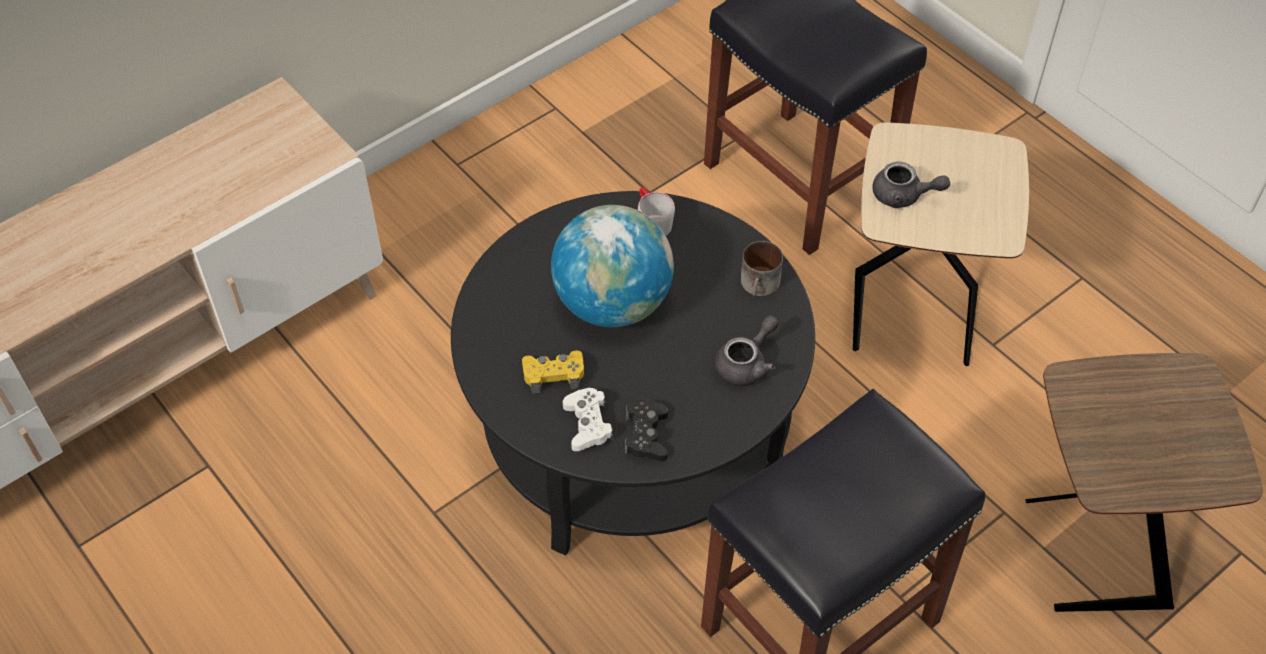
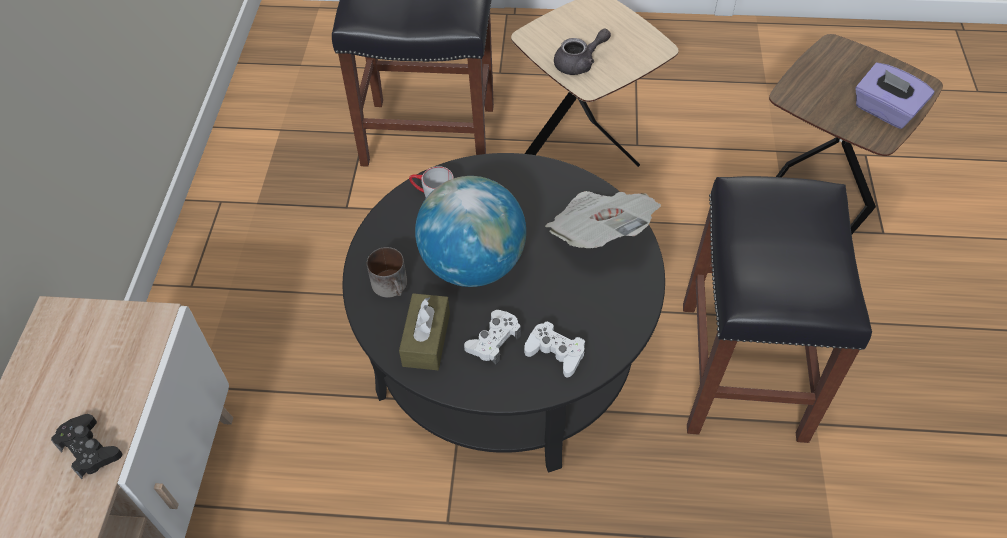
camera: 45 degrees left, 0 degrees up
yellow game controller [522,351,584,394] -> white game controller [464,310,521,365]
black game controller [625,399,668,461] -> black game controller moved to [51,414,122,479]
grey teapot [714,315,779,386] -> newspaper [545,191,661,248]
mug [741,241,783,296] -> mug moved to [367,247,407,298]
none -> brown tissue box [399,293,450,370]
none -> purple tissue box [855,63,935,129]

